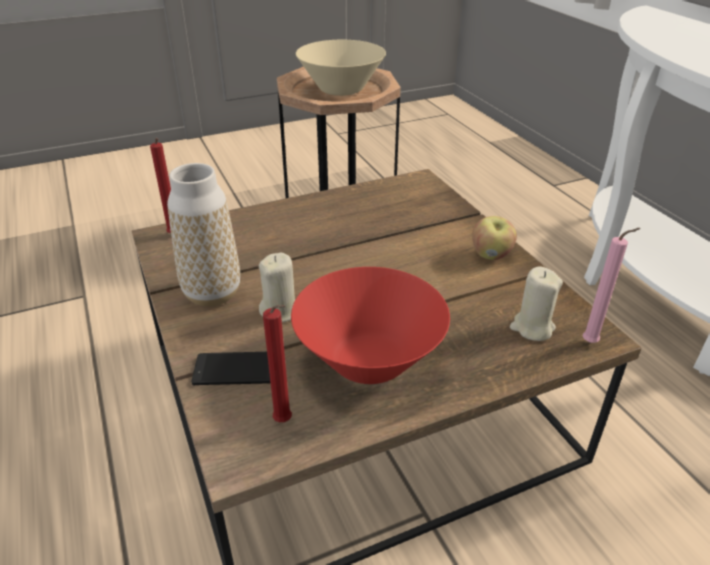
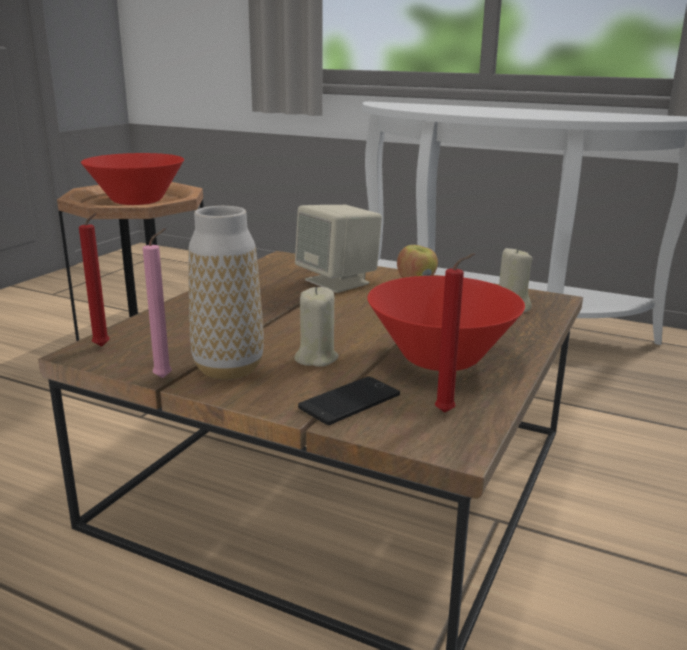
camera: 40 degrees left, 15 degrees down
beige bowl [296,40,386,96] -> red bowl [81,153,184,205]
pink candle [583,228,640,343] -> pink candle moved to [143,229,172,378]
none -> beige speaker [295,205,382,293]

